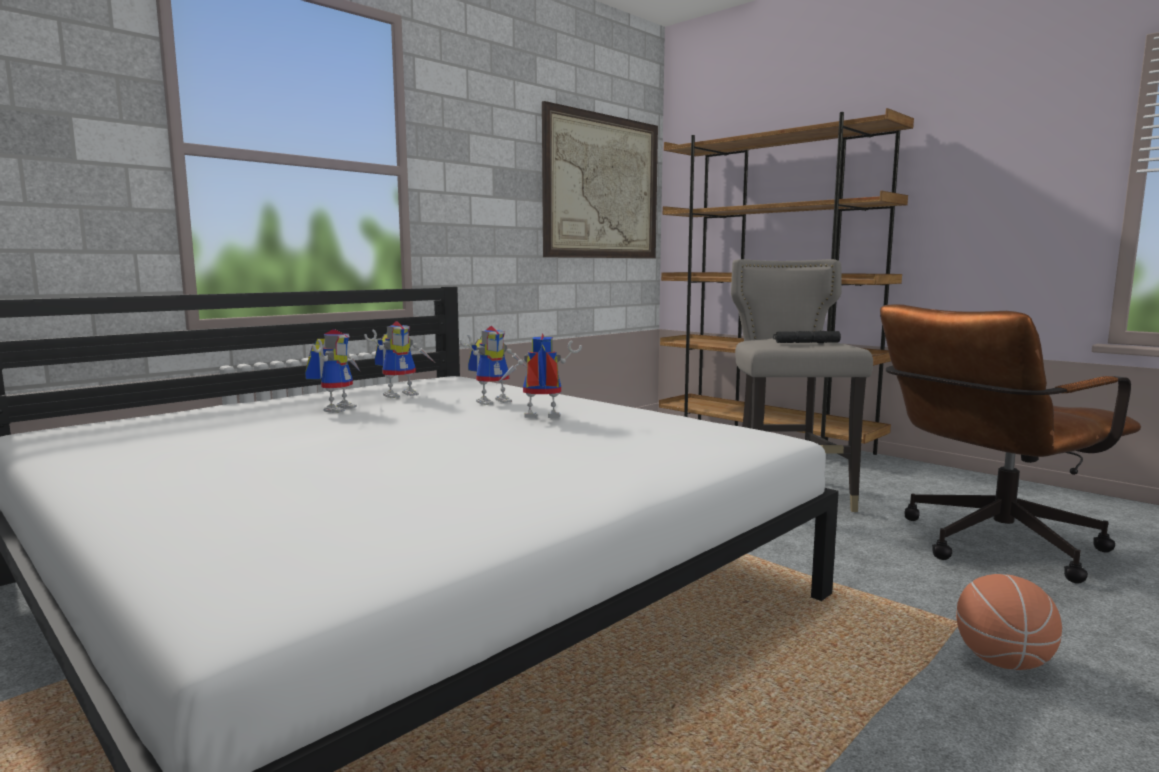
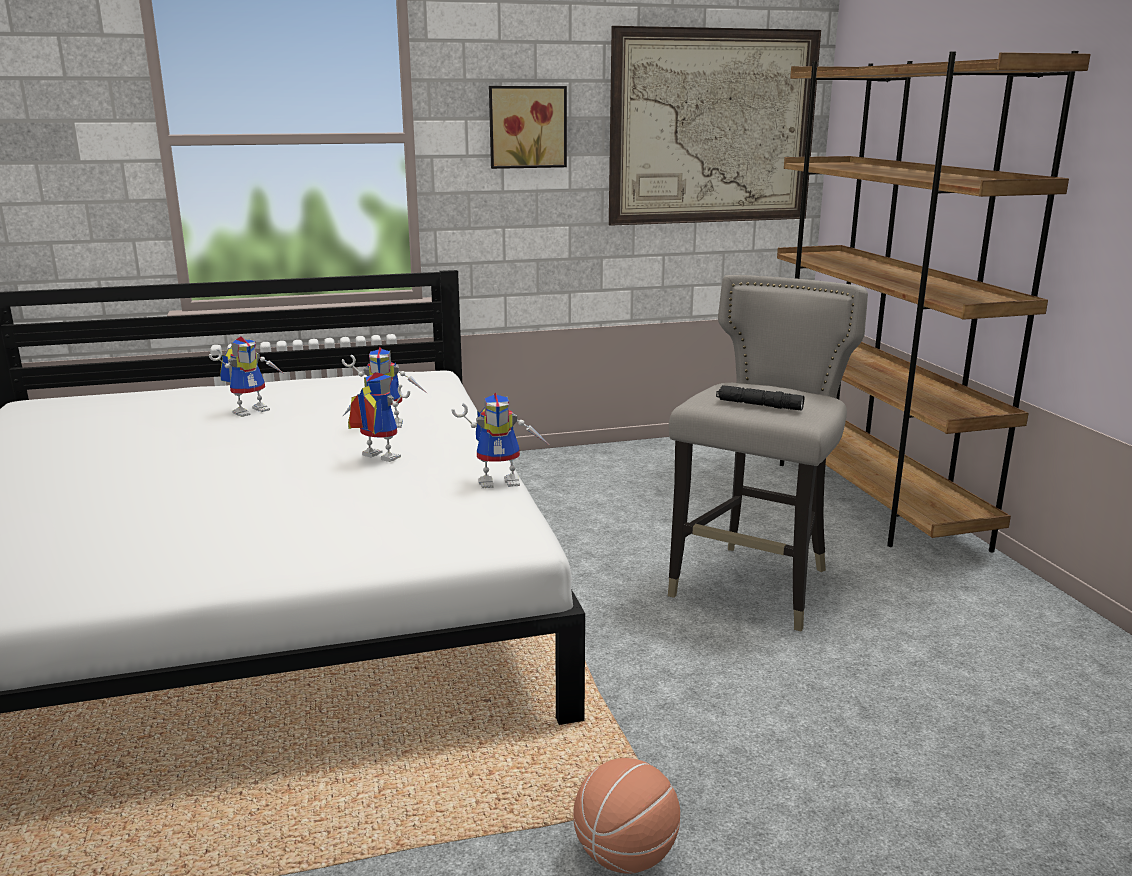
camera: 30 degrees right, 10 degrees up
toy robot [364,321,434,398] -> toy robot moved to [451,392,548,488]
brown office chair [880,304,1141,584] -> none
none -> picture [489,86,567,169]

